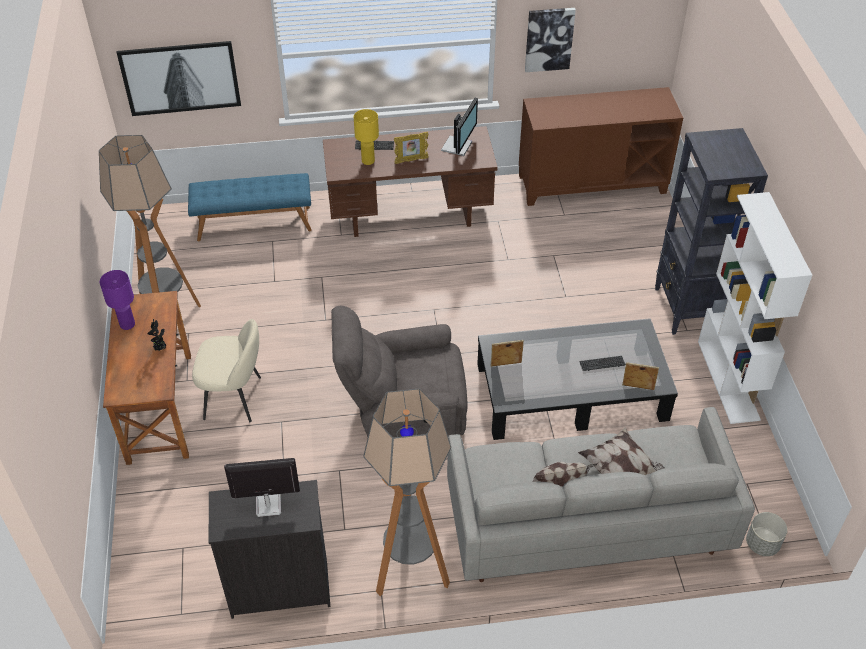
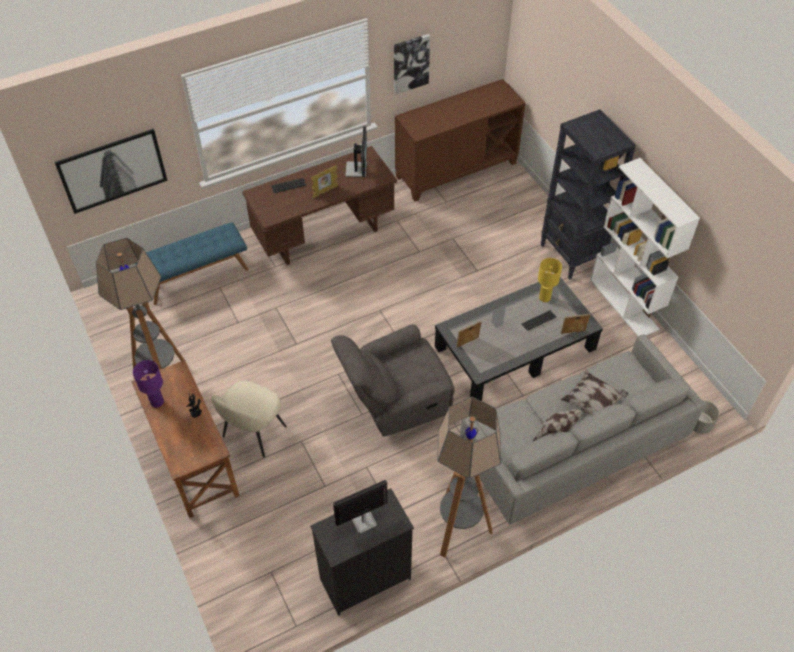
camera: 20 degrees left, 5 degrees up
beige chair [192,319,261,422] -> beige chair turned 135 degrees clockwise [212,380,287,458]
yellow table lamp [354,109,379,165] -> yellow table lamp moved to [538,258,562,302]

